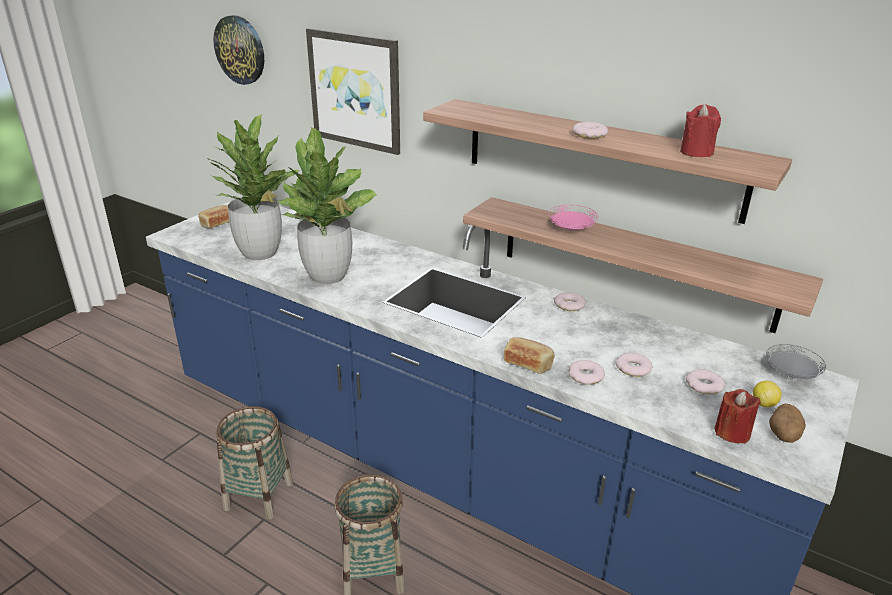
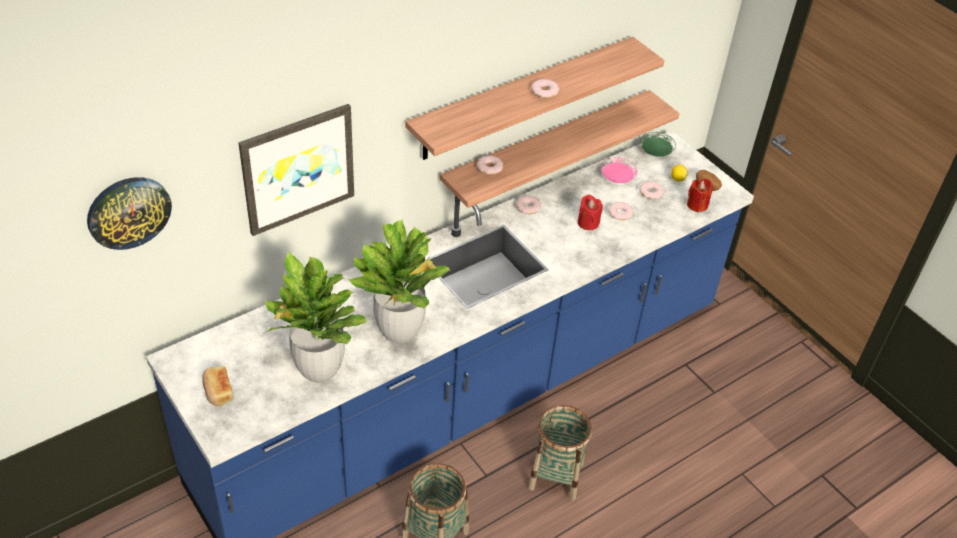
camera: 70 degrees left, 15 degrees up
bread [504,337,554,374] -> none
pink plate [548,205,599,230] -> pink plate moved to [601,157,638,183]
donut [569,360,605,385] -> donut moved to [477,155,503,175]
red candle [680,104,721,157] -> red candle moved to [578,195,603,230]
grey plate [766,344,826,379] -> green plate [640,132,676,157]

